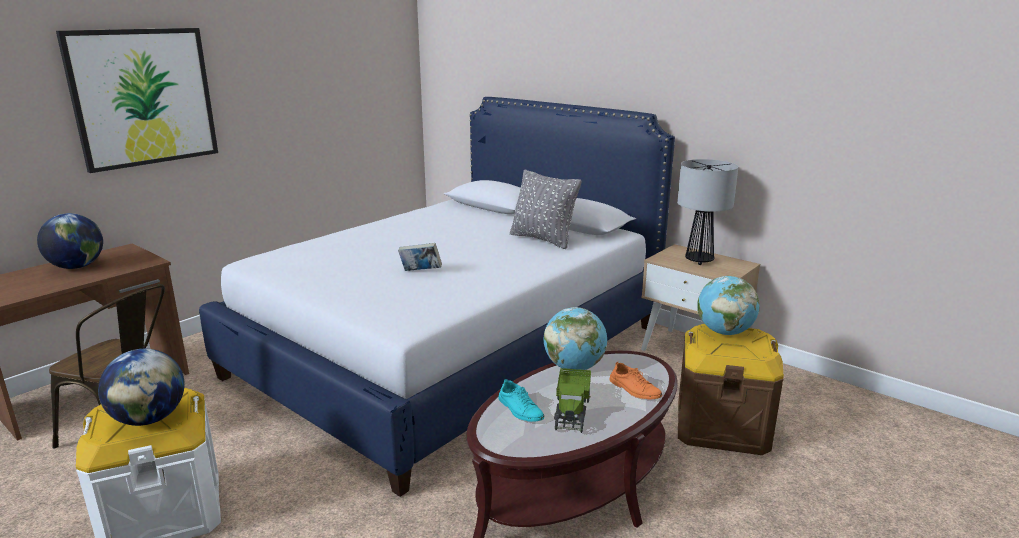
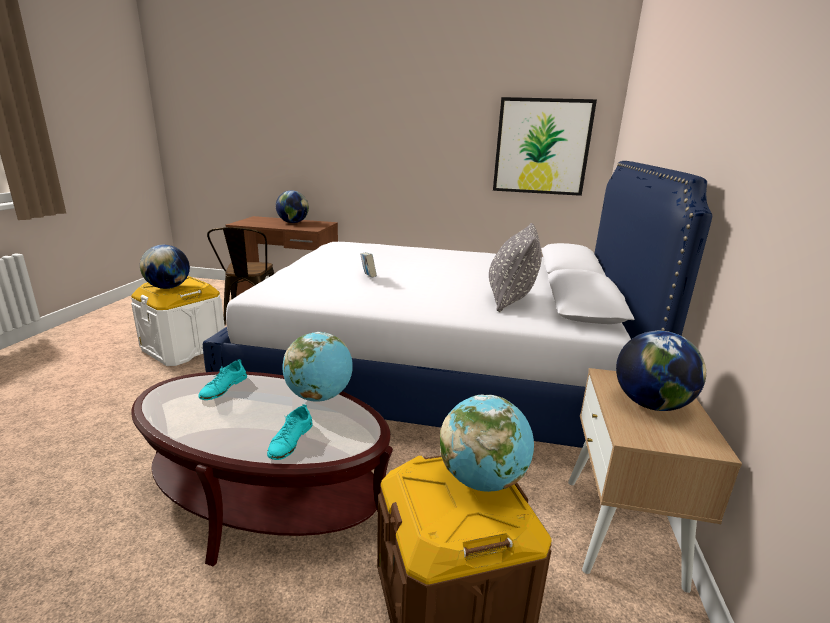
camera: 60 degrees right, 0 degrees up
picture [56,28,218,173] -> picture moved to [493,97,597,196]
toy truck [554,368,591,433] -> none
orange shoe [609,362,662,399] -> turquoise shoe [267,404,313,460]
table lamp [677,159,738,265] -> globe [616,331,706,411]

